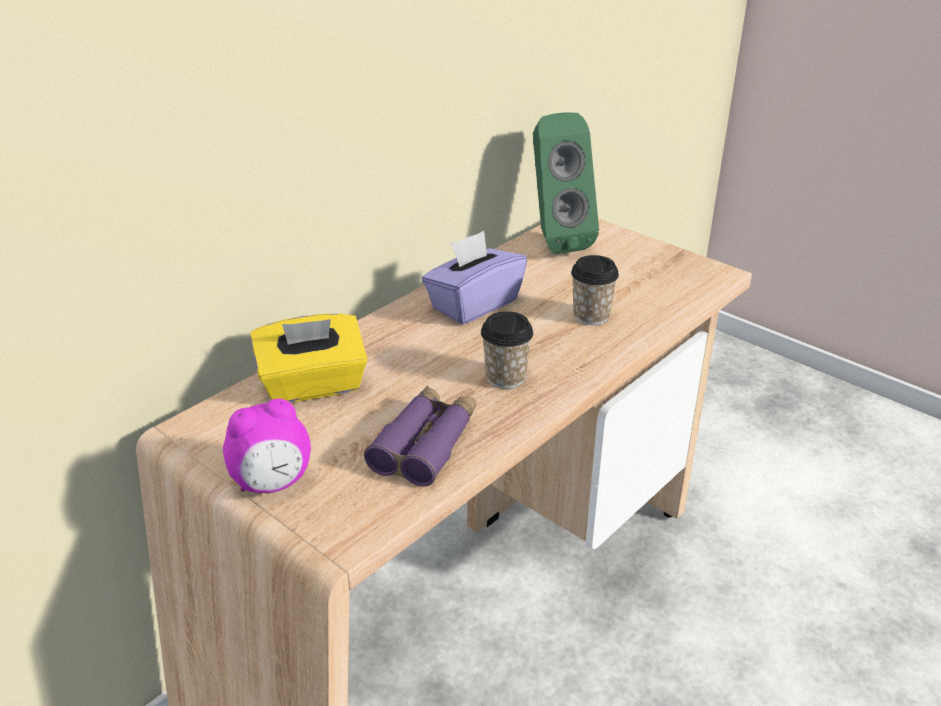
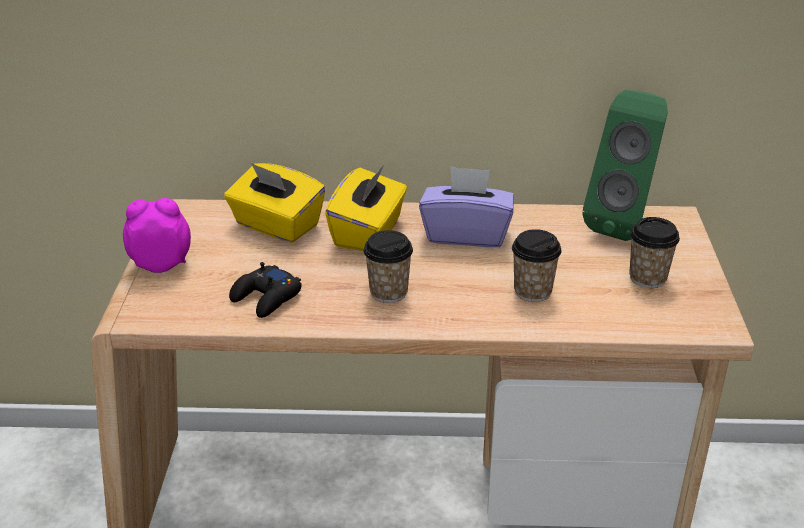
camera: 50 degrees right, 0 degrees up
alarm clock [223,399,311,493] -> alarm clock turned 150 degrees clockwise [123,198,191,273]
purple binoculars [364,386,477,486] -> black game controller [229,262,302,318]
none -> yellow tissue box [325,165,407,251]
none -> cup [629,217,680,288]

